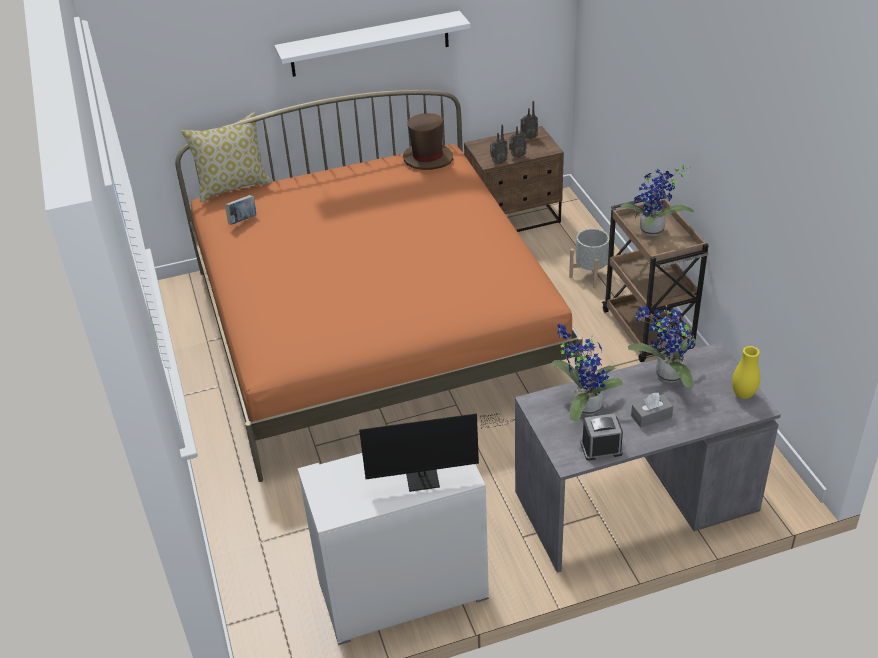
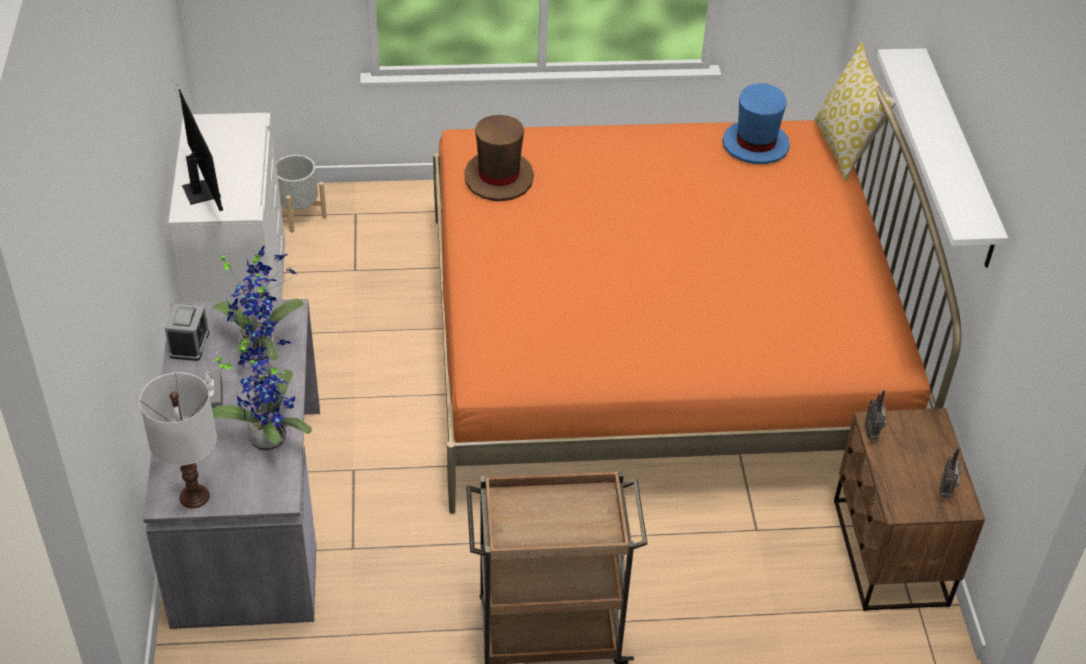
camera: 100 degrees right, 5 degrees up
book [225,195,256,225] -> blue hat [722,83,790,164]
monitor [359,413,514,492] -> monitor turned 150 degrees clockwise [175,82,223,211]
brown hat [403,113,453,170] -> brown hat moved to [465,115,534,202]
radio [509,119,527,158] -> none
grey planter [569,228,615,289] -> grey planter moved to [276,155,327,233]
potted plant [620,165,694,236] -> none
yellow vase [732,346,760,399] -> white table lamp [139,372,217,508]

